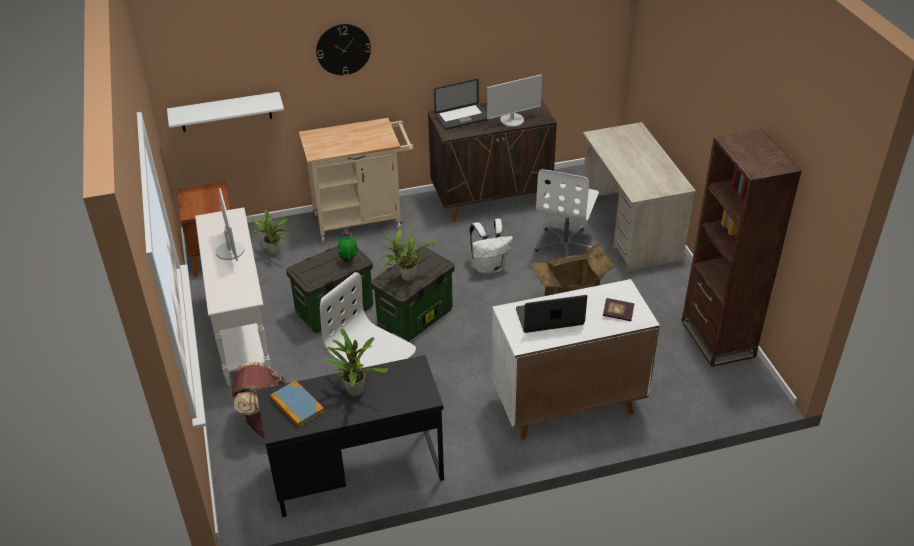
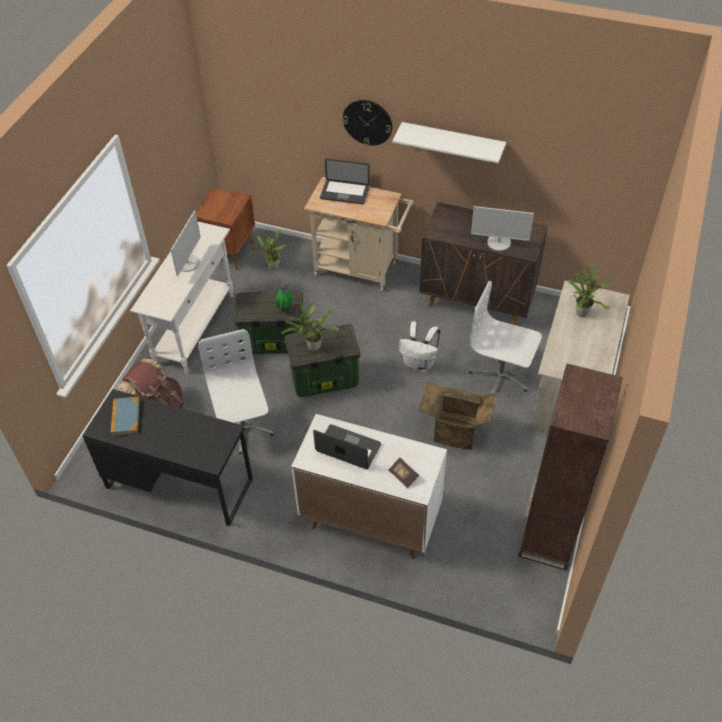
camera: 35 degrees right, 10 degrees up
white shelf [167,92,284,132] -> white shelf moved to [392,122,506,163]
potted plant [324,328,388,396] -> potted plant moved to [568,264,612,317]
laptop [434,79,489,130] -> laptop moved to [320,159,370,204]
white office chair [535,169,599,257] -> white office chair turned 60 degrees clockwise [469,281,542,394]

